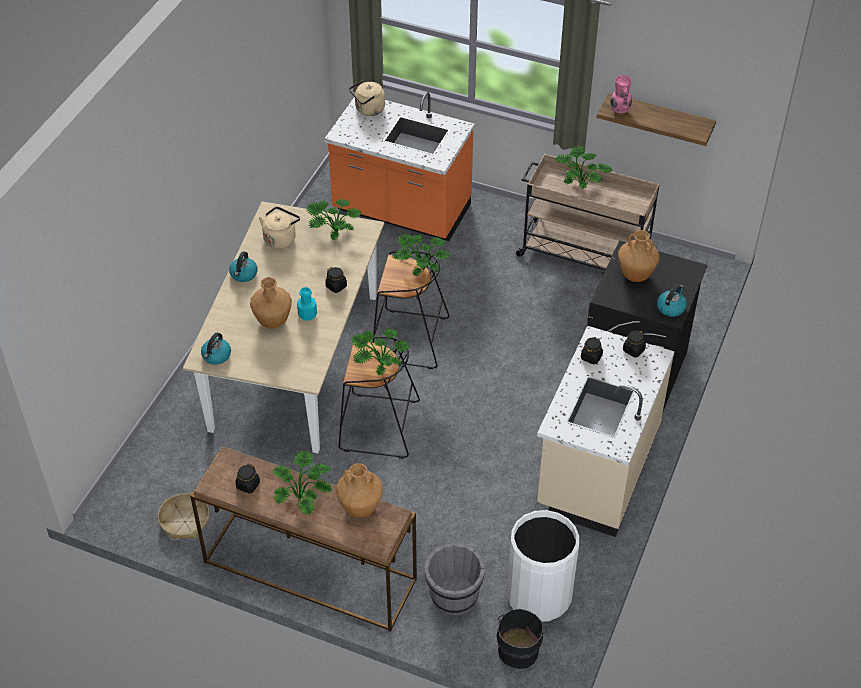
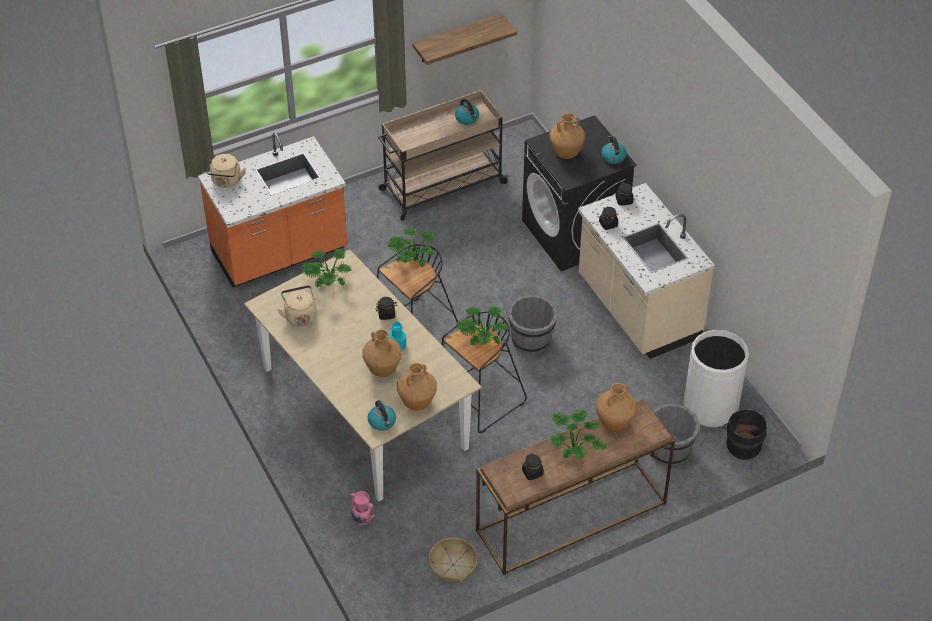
camera: 50 degrees left, 0 degrees up
kettle [229,251,258,282] -> kettle moved to [455,99,479,125]
potted plant [556,145,612,189] -> none
pink vase [610,75,632,115] -> pink vase moved to [350,491,374,525]
none -> brown vase [397,363,437,411]
none -> grey bucket [508,295,558,355]

